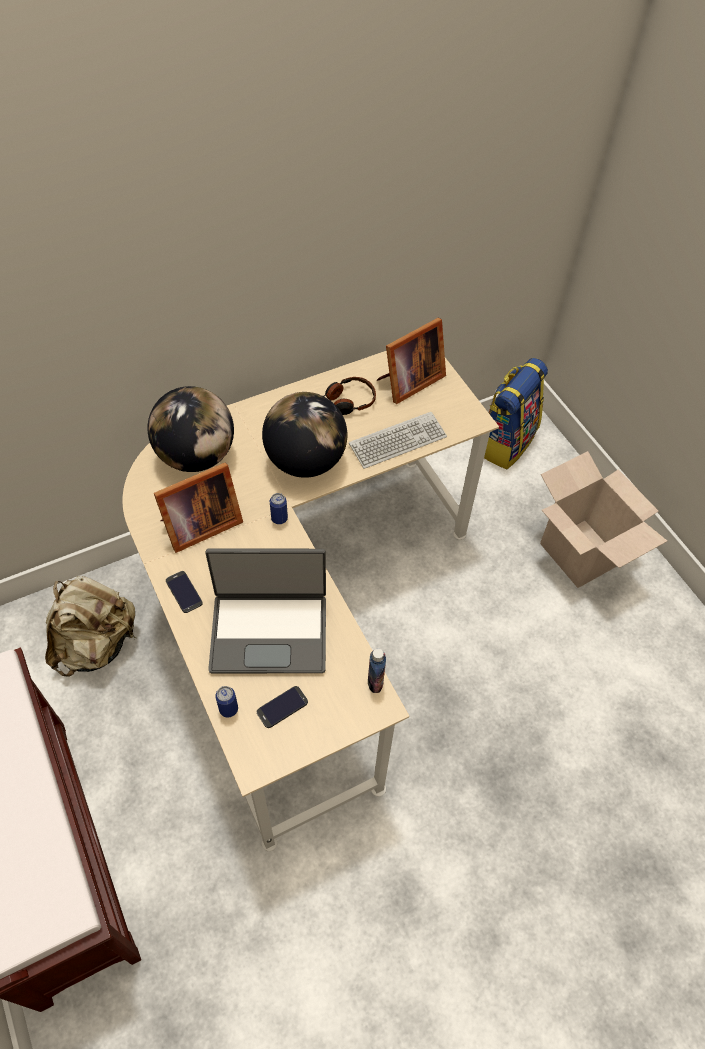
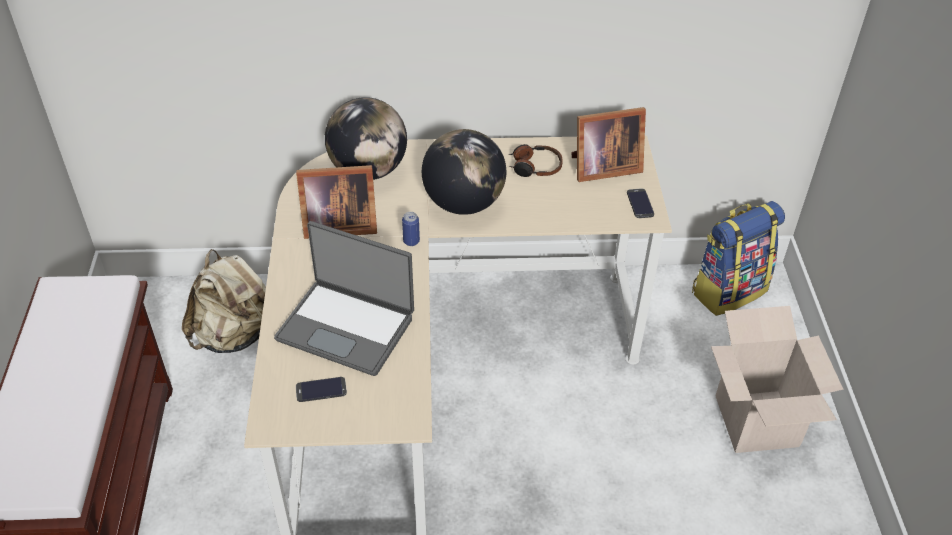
camera: 25 degrees right, 10 degrees down
phone [166,571,203,613] -> phone moved to [627,188,654,218]
can [215,686,238,717] -> none
keyboard [349,412,447,469] -> none
bottle [368,648,386,693] -> none

